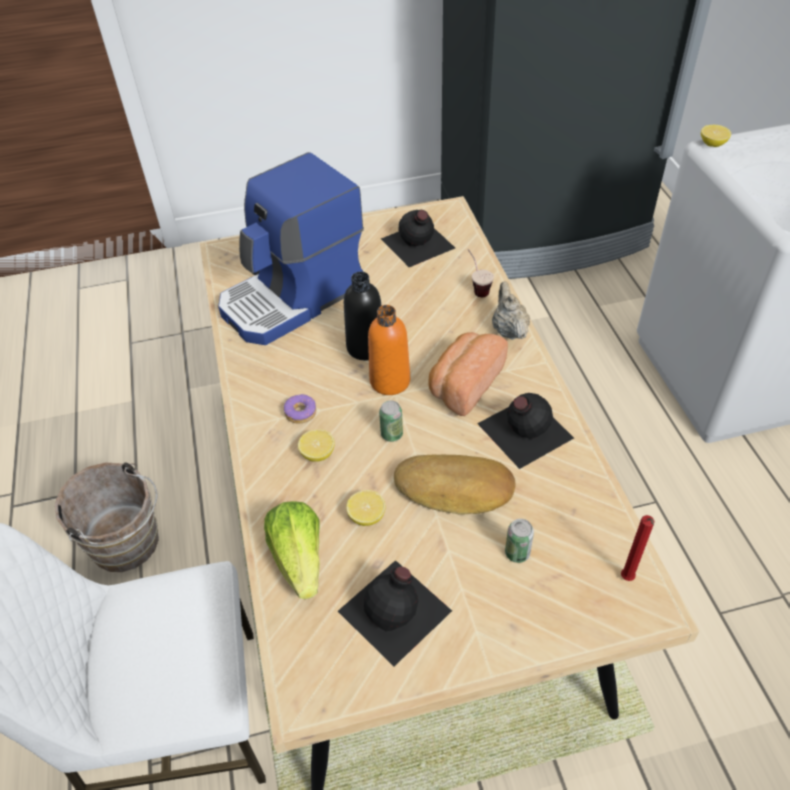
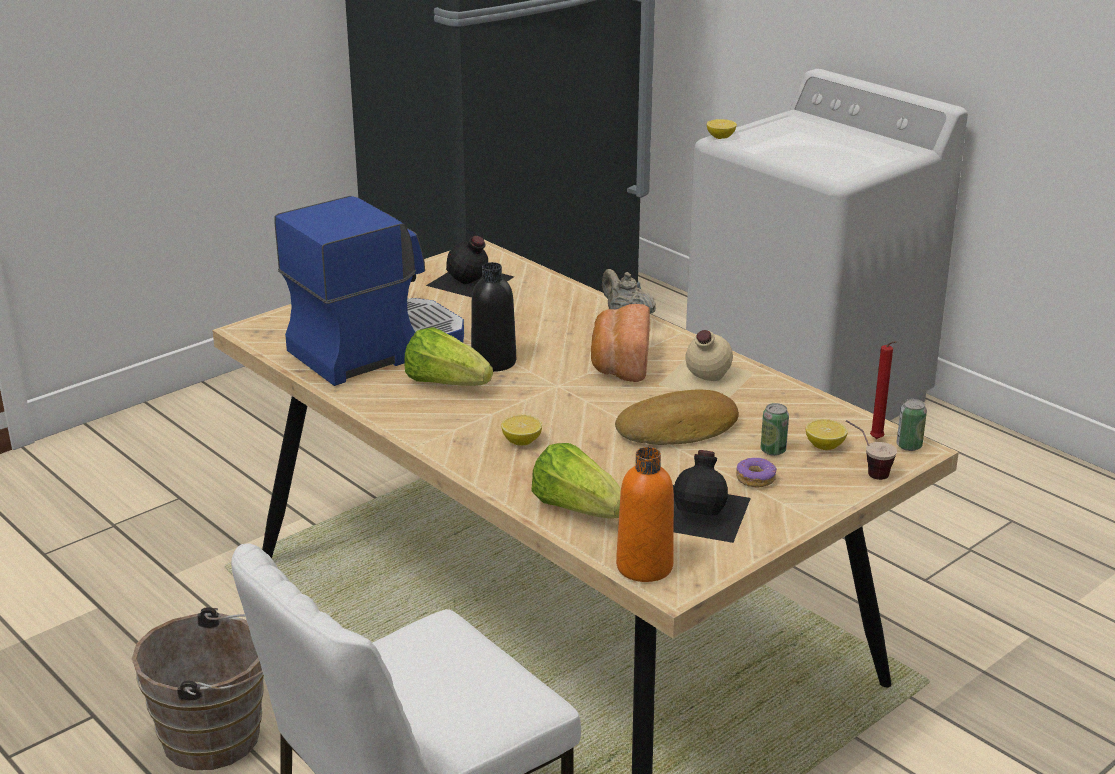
camera: 30 degrees left, 20 degrees down
coffee machine [218,152,364,345] -> coffee machine turned 150 degrees counterclockwise [274,196,464,386]
donut [284,394,316,424] -> donut moved to [736,458,777,487]
lemon [346,490,385,526] -> lemon moved to [805,419,847,450]
orange bottle [368,305,410,395] -> orange bottle moved to [616,447,674,582]
can [379,400,403,442] -> can moved to [897,399,927,451]
cup [467,249,494,297] -> cup moved to [846,420,897,480]
black bottle [477,393,574,469] -> beige bottle [658,330,755,398]
none -> lettuce [405,327,493,386]

